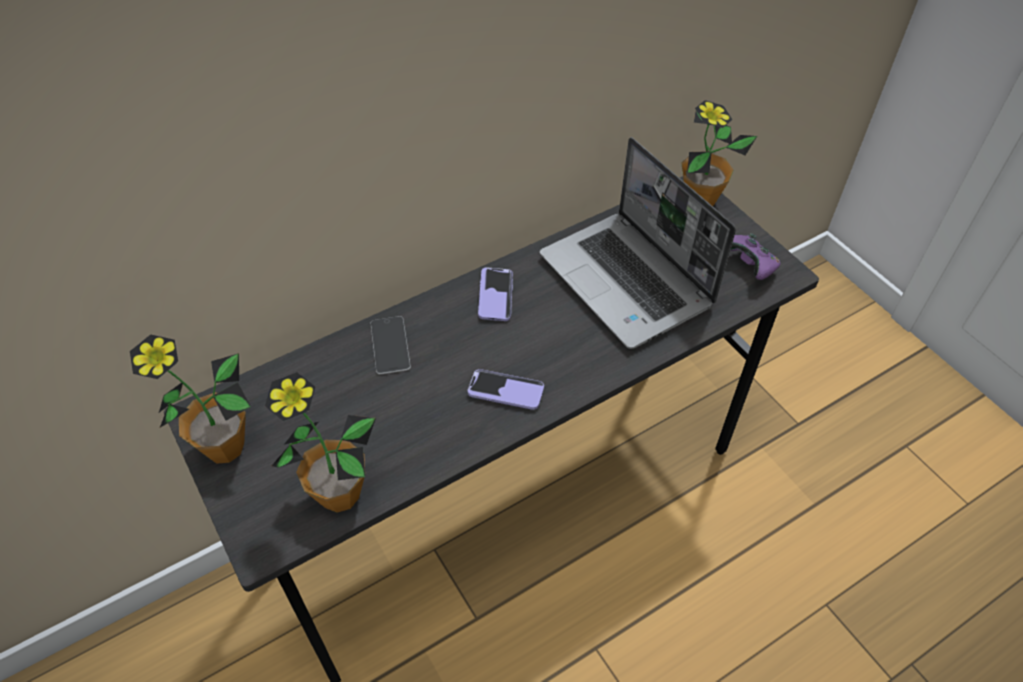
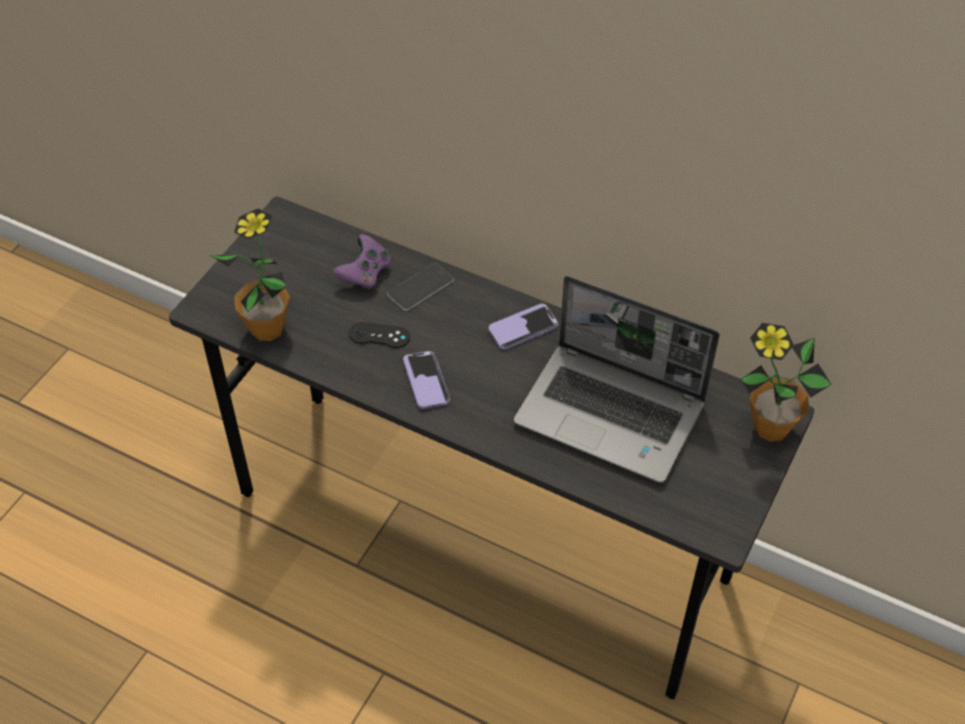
camera: 60 degrees right, 0 degrees up
potted plant [130,334,251,464] -> none
laptop [540,137,736,349] -> laptop turned 90 degrees counterclockwise [514,276,720,483]
purple game controller [730,233,781,280] -> purple game controller moved to [333,234,391,290]
none -> black game controller [349,322,410,348]

